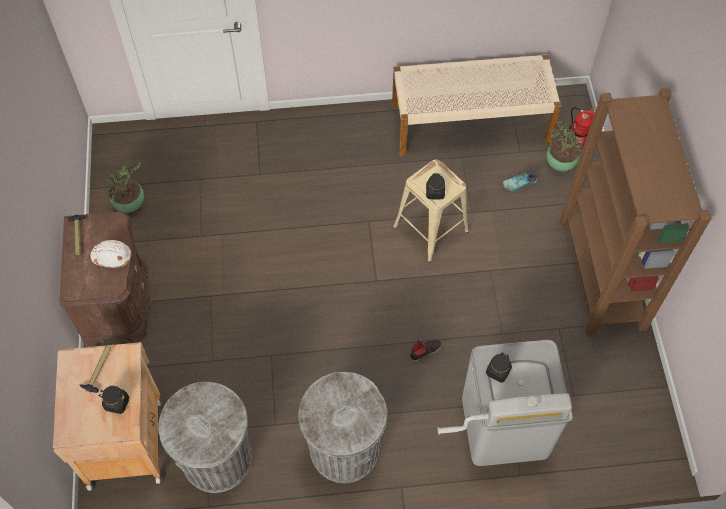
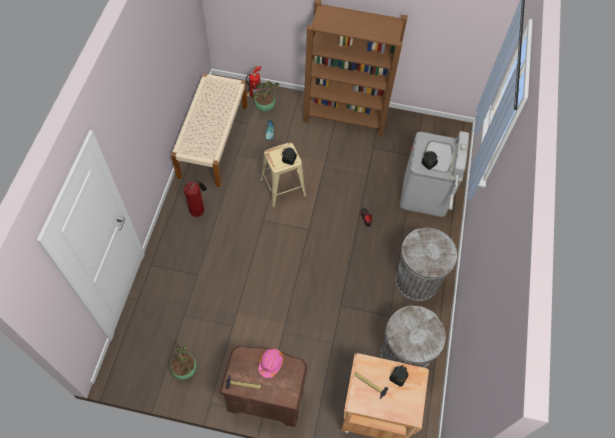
camera: 75 degrees left, 0 degrees up
white hard hat [90,240,131,268] -> pink hard hat [258,348,284,378]
none -> fire extinguisher [183,180,207,217]

